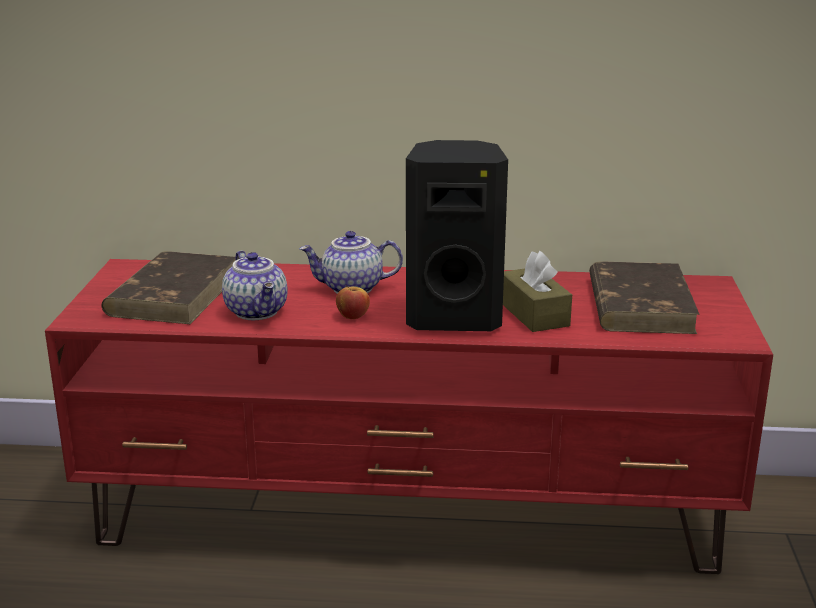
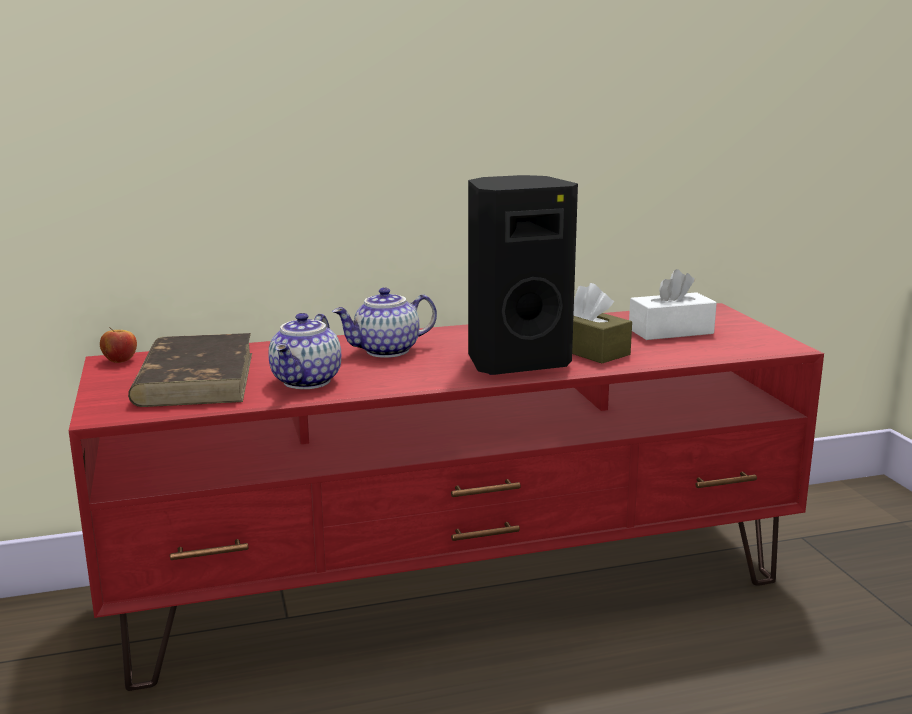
camera: 20 degrees left, 5 degrees down
teapot [222,251,288,320] -> teapot turned 60 degrees clockwise [268,313,341,389]
apple [336,285,370,319] -> apple moved to [100,327,137,363]
brown book [589,261,700,334] -> white tissue box [629,269,717,340]

